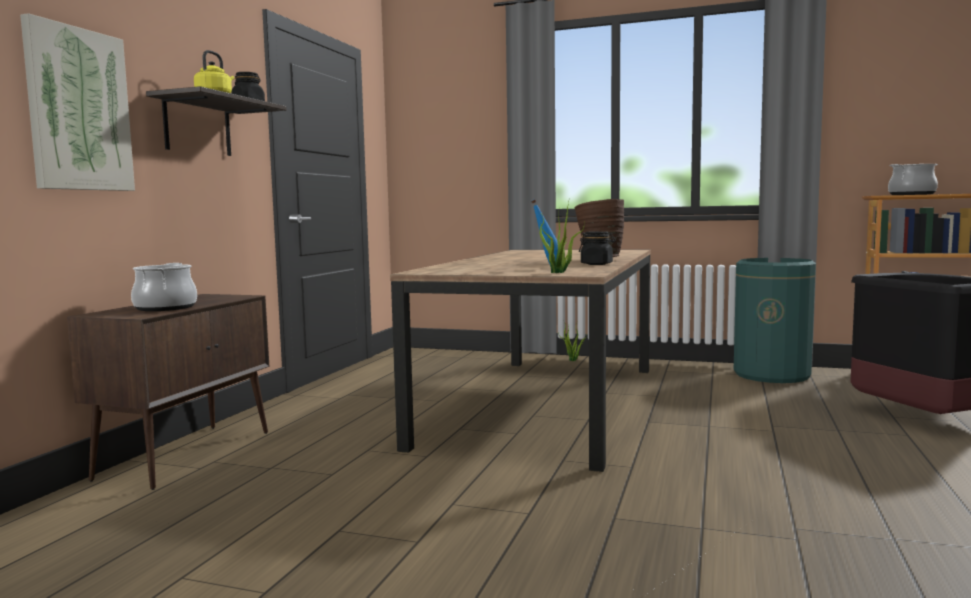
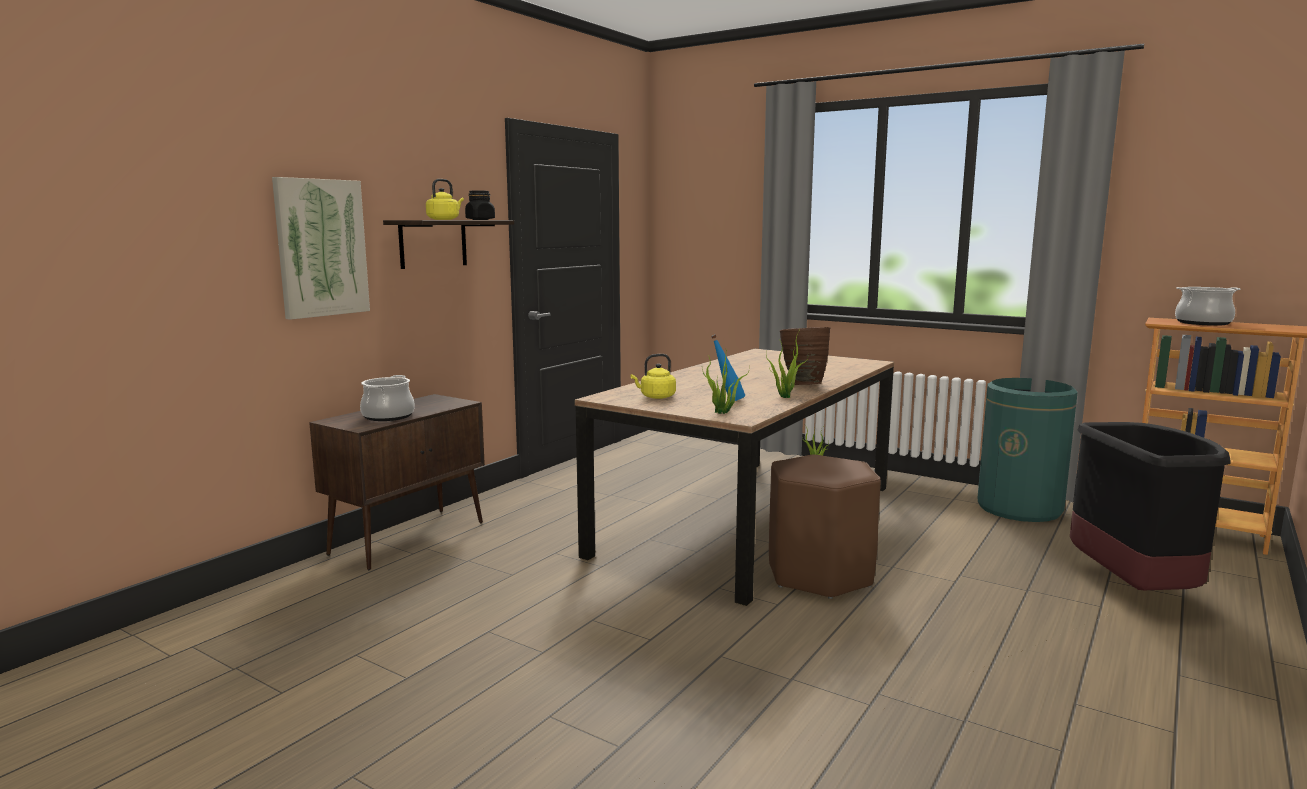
camera: 15 degrees right, 5 degrees up
black jar [579,231,616,265] -> potted plant [766,331,809,398]
none -> yellow kettle [631,354,676,399]
none -> brown stool [769,454,881,599]

